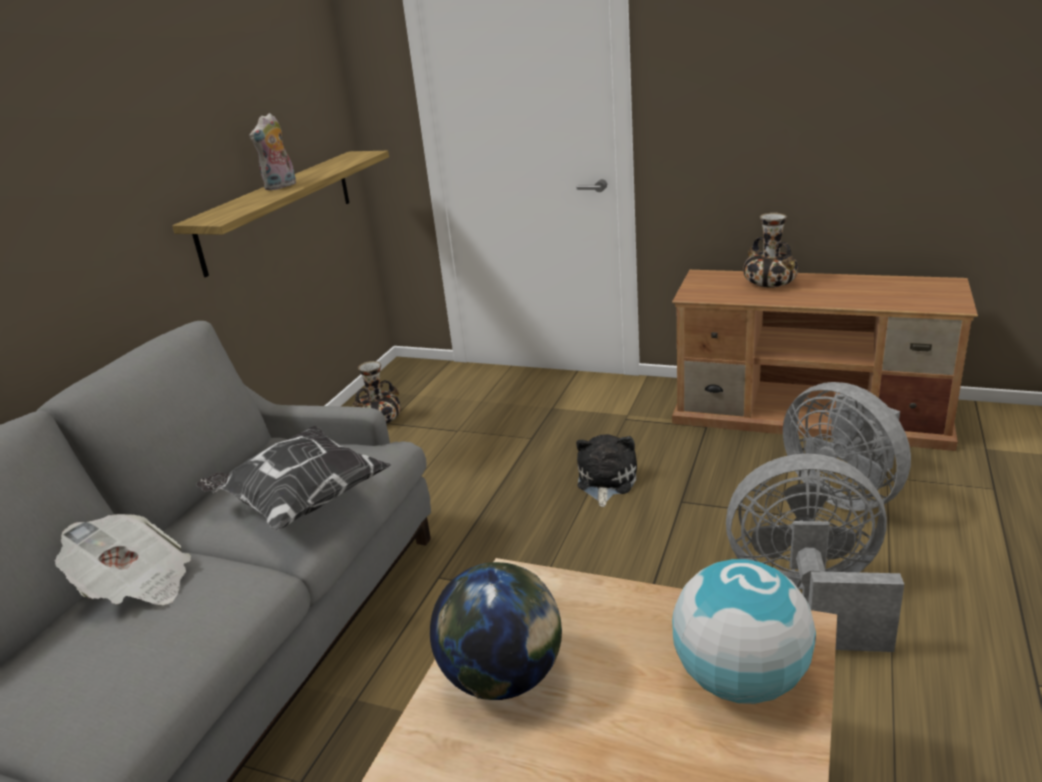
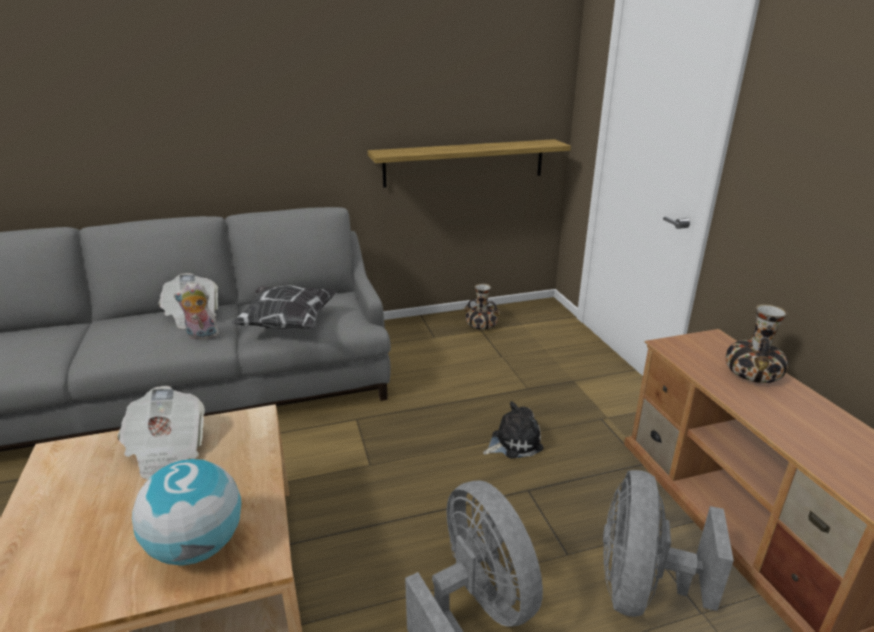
camera: 50 degrees right, 0 degrees up
plush toy [249,113,296,190] -> plush toy moved to [174,282,219,340]
globe [430,562,562,700] -> newspaper [118,386,205,479]

